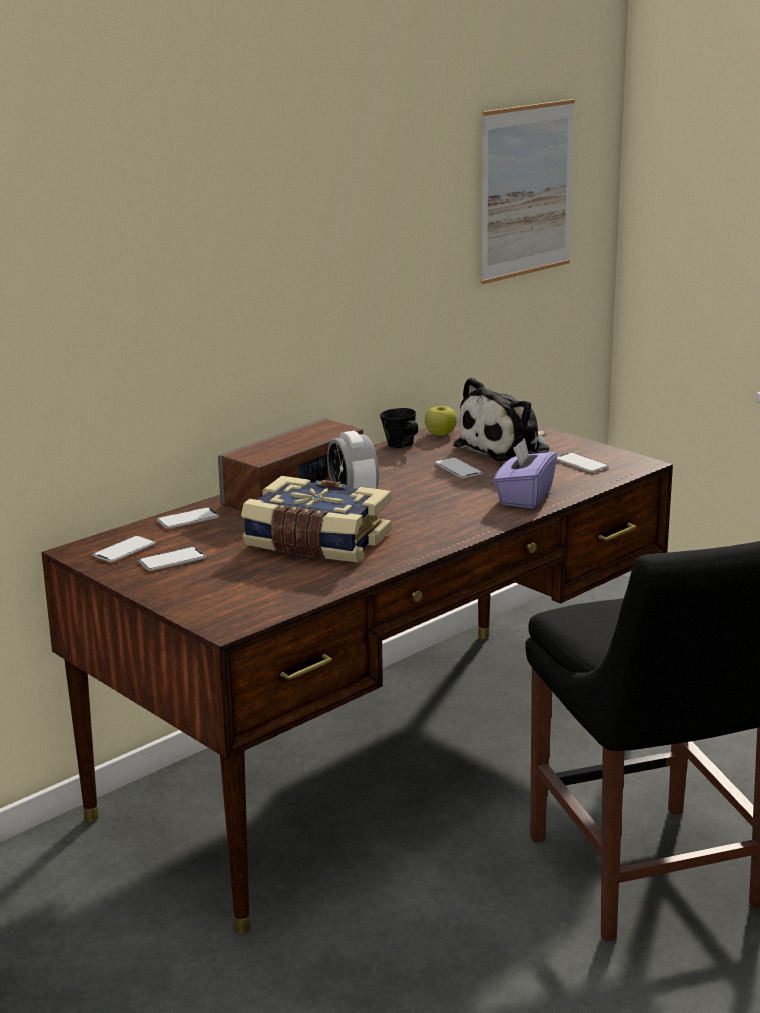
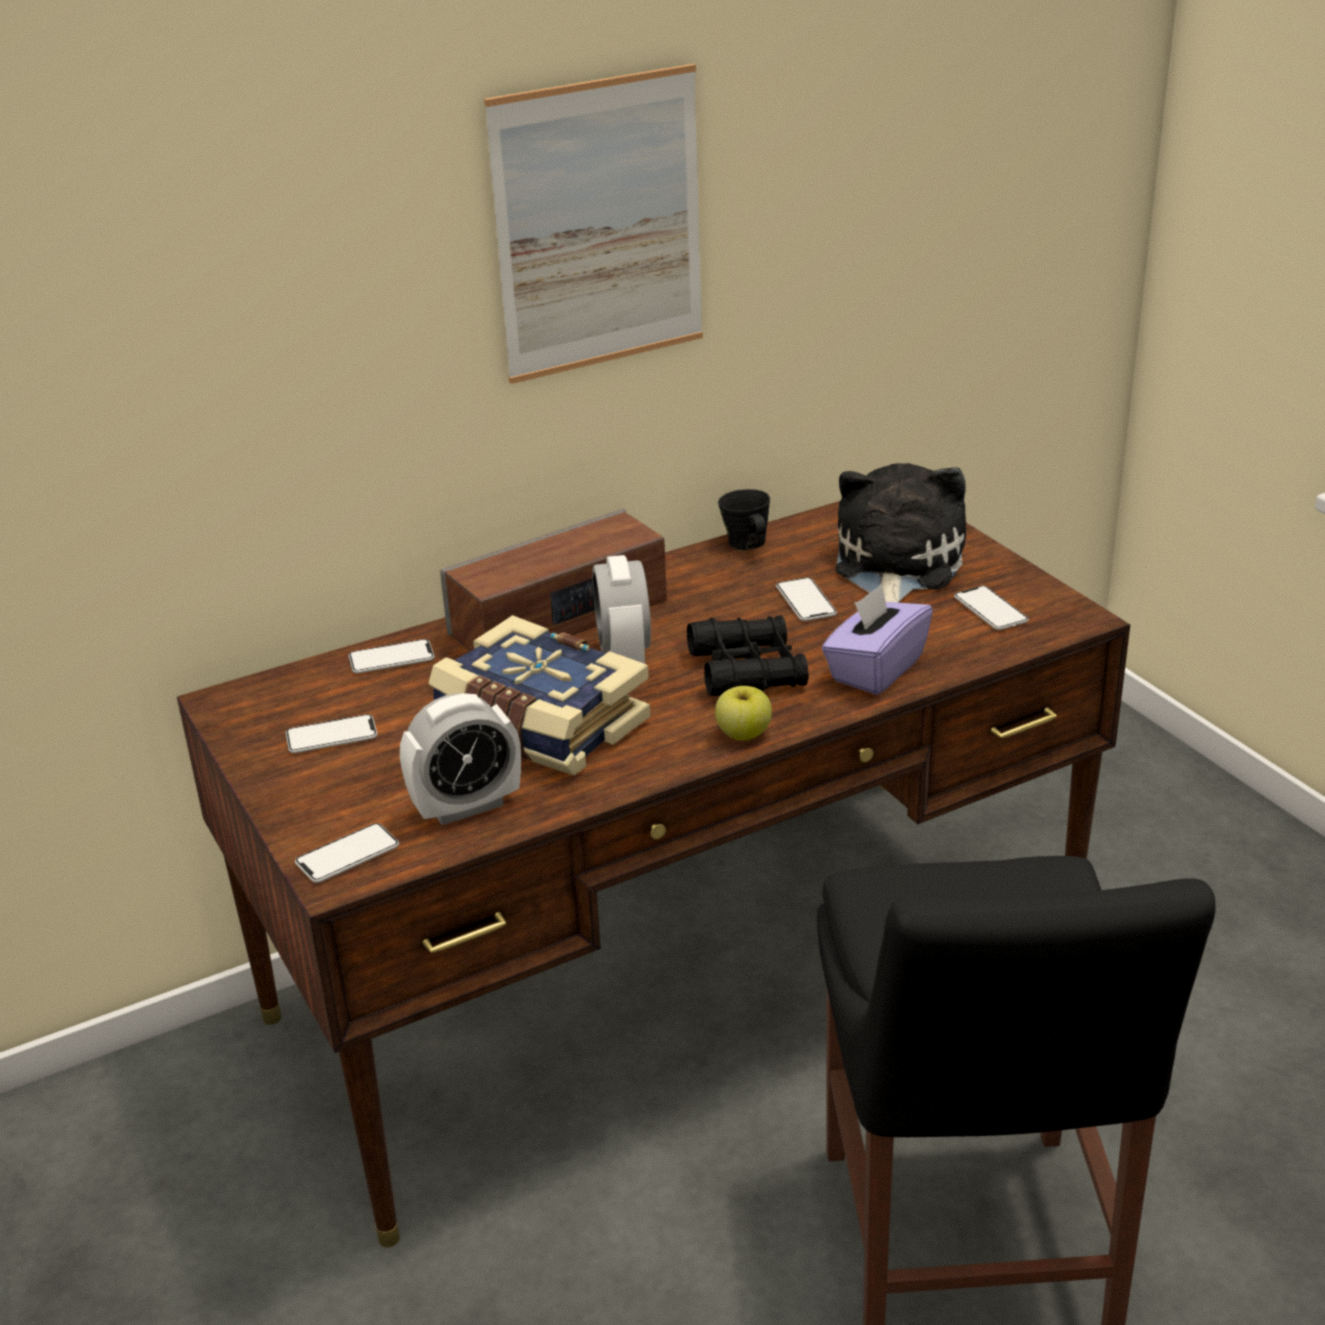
camera: 15 degrees right, 10 degrees up
phone [92,535,156,563] -> phone moved to [295,823,399,883]
apple [425,406,457,436] -> apple moved to [715,686,772,740]
plush toy [453,377,549,461] -> plush toy turned 135 degrees clockwise [836,463,966,603]
picture [480,99,575,284] -> picture moved to [484,64,703,384]
none -> alarm clock [400,693,521,825]
none -> black binoculars [687,615,809,696]

